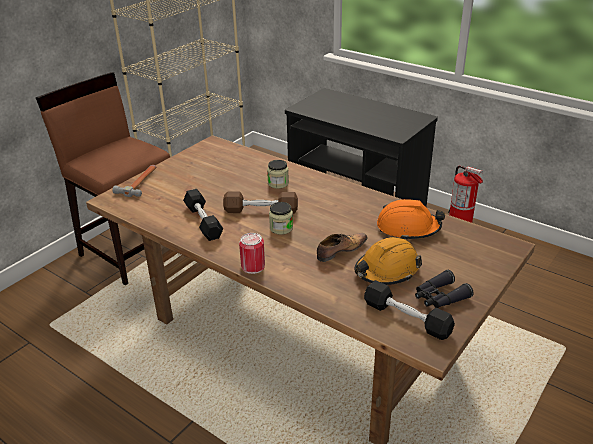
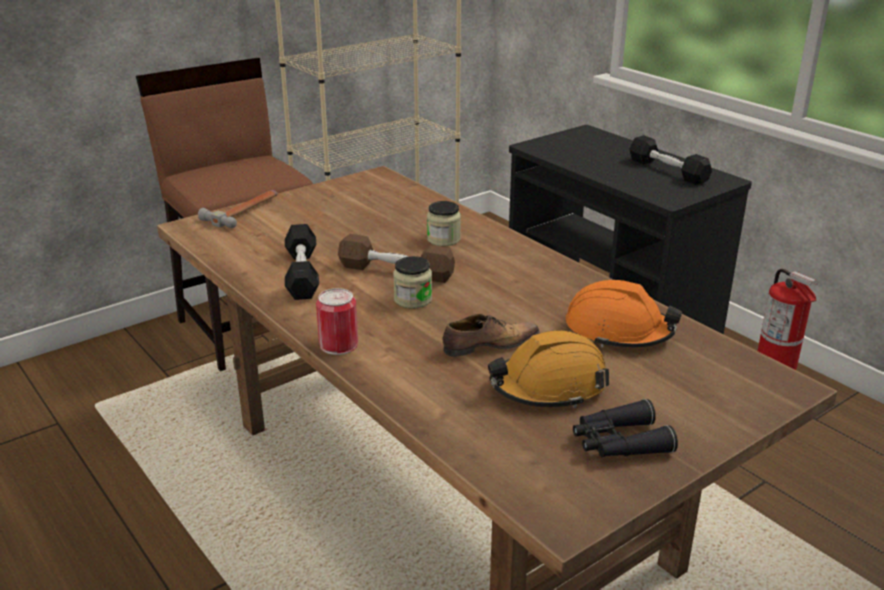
camera: 15 degrees right, 5 degrees down
black dumbbell [364,280,455,340] -> black dumbbell moved to [629,135,712,185]

